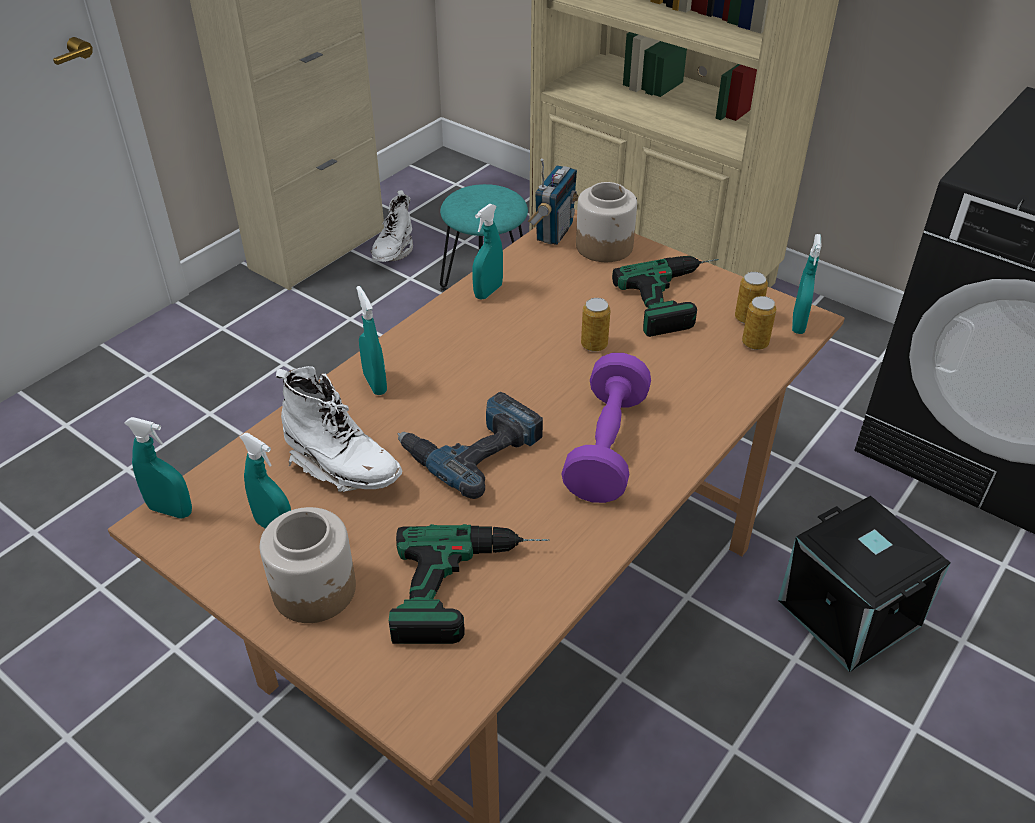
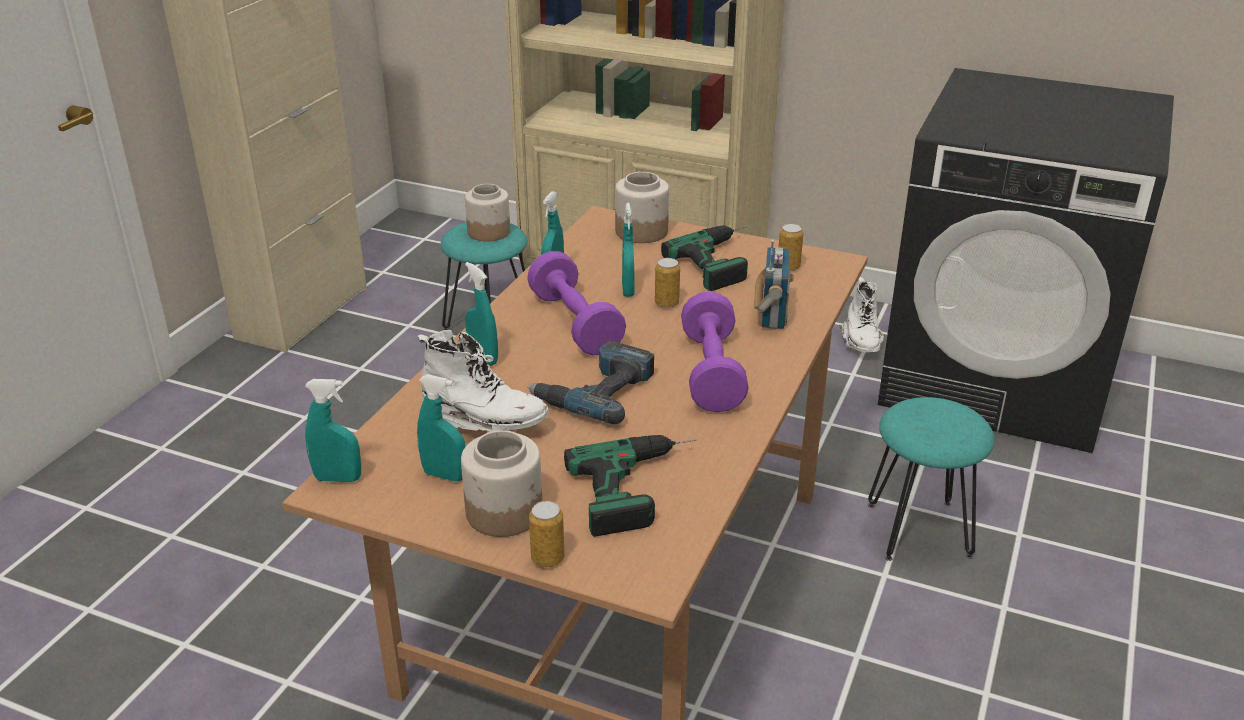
camera: 15 degrees left, 10 degrees down
white boot [370,190,413,262] -> white boot moved to [839,277,884,352]
radio [528,158,578,245] -> radio moved to [754,239,794,329]
can [742,296,776,350] -> can moved to [529,501,565,567]
black storage box [778,496,951,672] -> turquoise stool [868,397,995,561]
turquoise spray bottle [792,234,821,334] -> turquoise spray bottle moved to [622,203,634,297]
none -> jar [465,184,510,241]
none -> purple dumbbell [527,251,626,356]

